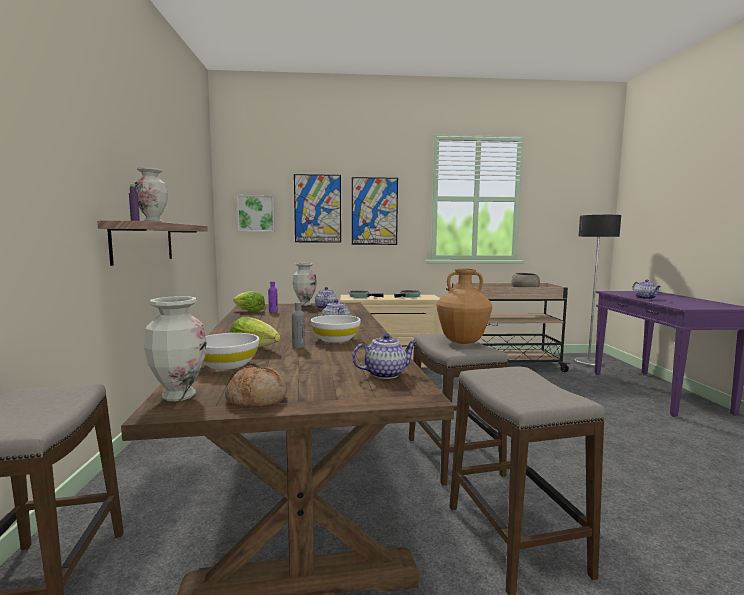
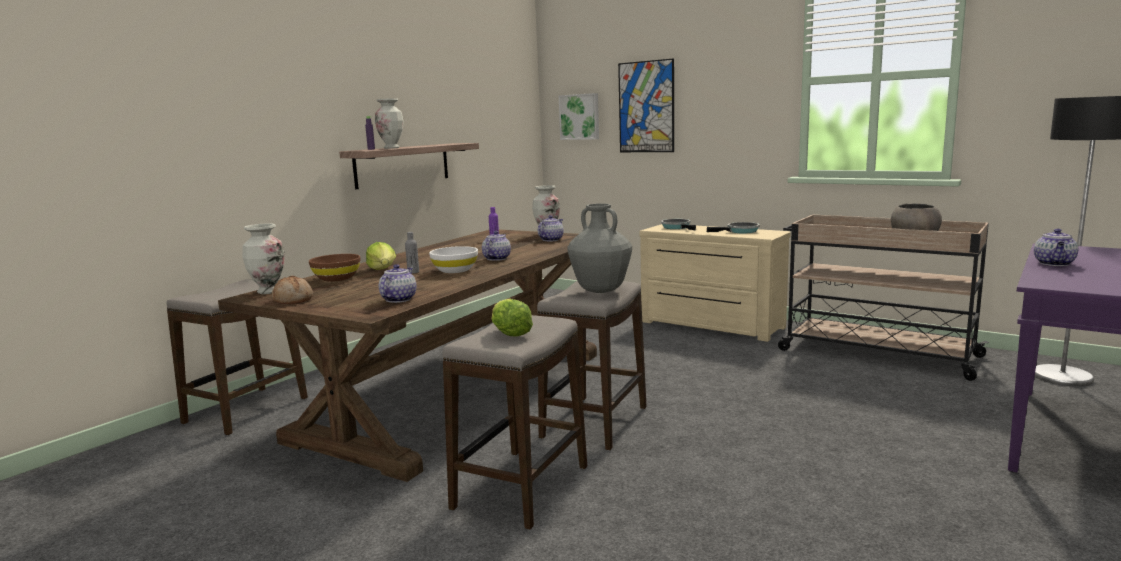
camera: 40 degrees right, 5 degrees up
white bowl [203,333,259,370] -> brown bowl [309,254,360,282]
lettuce [233,291,265,312] -> lettuce moved to [492,299,533,337]
picture [352,177,398,245] -> none
teapot [352,333,417,379] -> teapot turned 90 degrees counterclockwise [379,264,417,303]
brown vase [436,269,492,344] -> grey vase [567,203,632,293]

